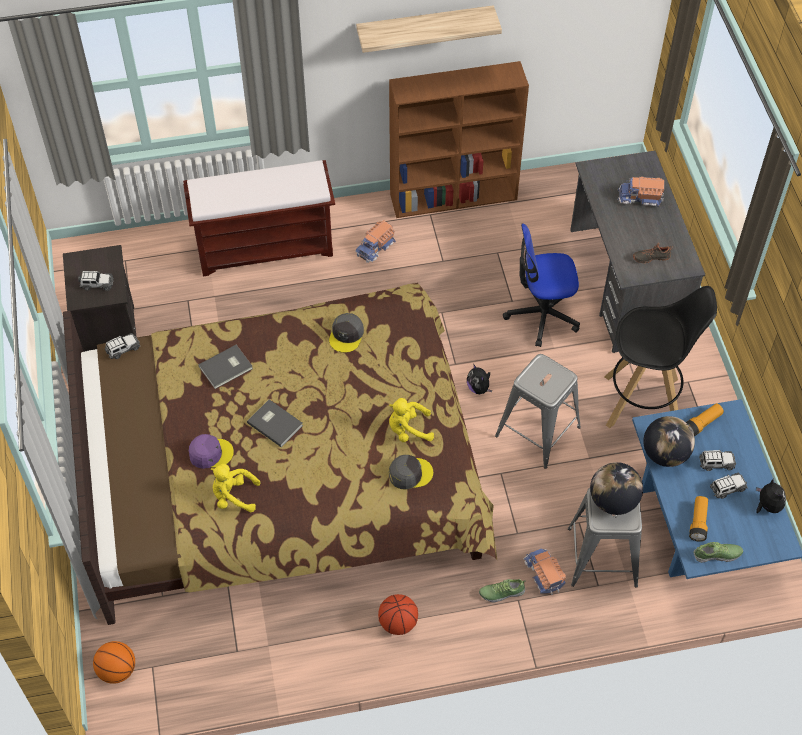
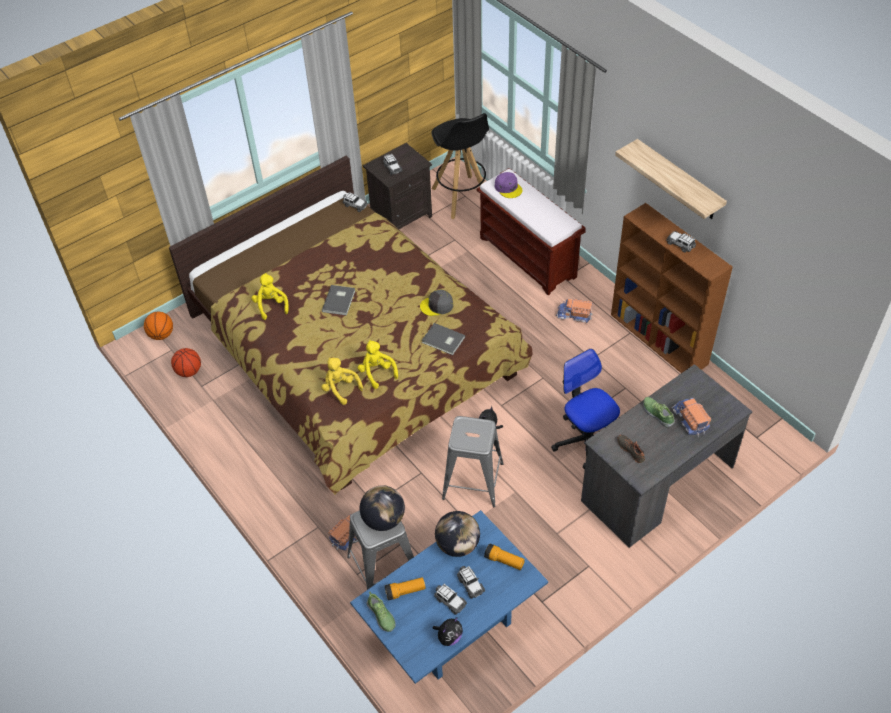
camera: 65 degrees right, 5 degrees down
purple cap [189,434,234,469] -> purple cap moved to [495,172,522,198]
grey book [198,345,253,389] -> grey book moved to [422,323,465,355]
basketball [378,594,418,635] -> basketball moved to [171,348,201,377]
grey cap [389,455,433,490] -> yellow plush toy [322,357,363,405]
shoe [479,579,525,602] -> shoe moved to [643,397,675,427]
black stool [604,286,717,428] -> black stool moved to [431,113,489,219]
none -> toy car [666,231,696,252]

